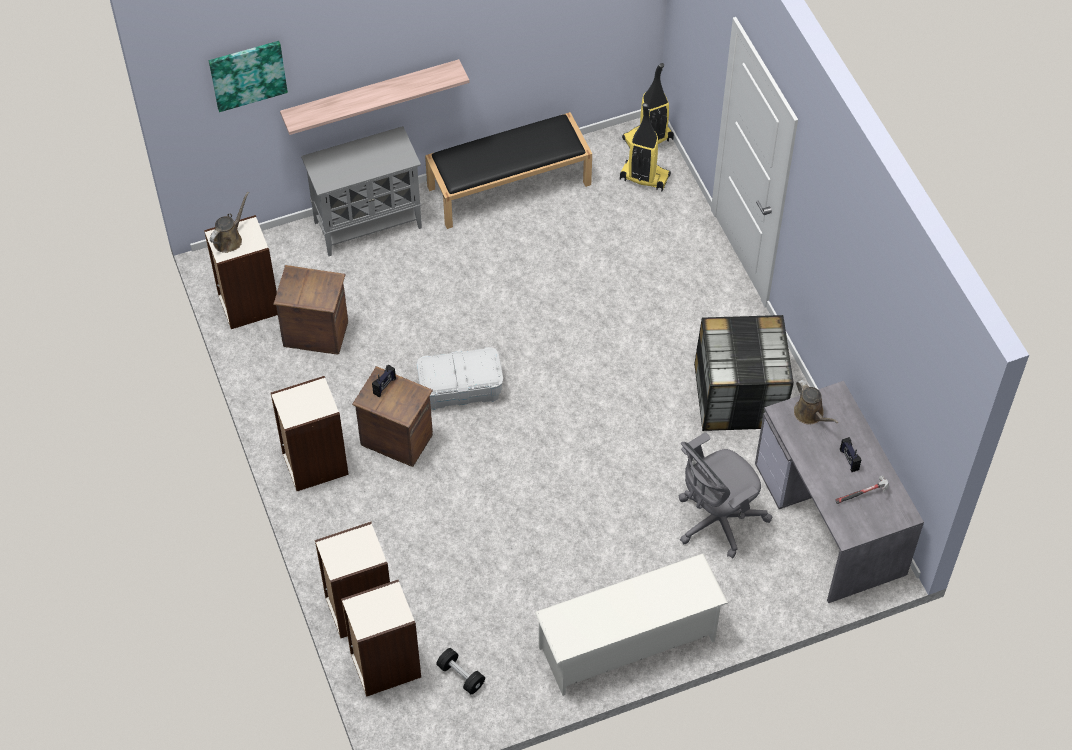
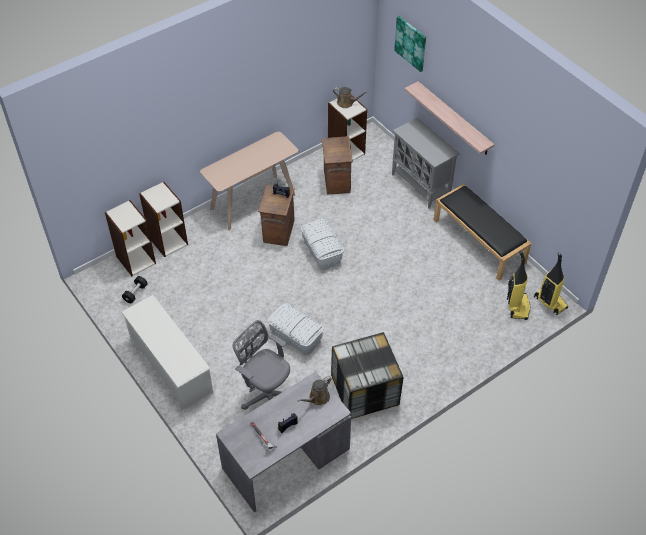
camera: 75 degrees right, 5 degrees down
bookcase [271,376,349,491] -> beige console table [200,132,298,230]
none -> white storage box [267,303,324,355]

